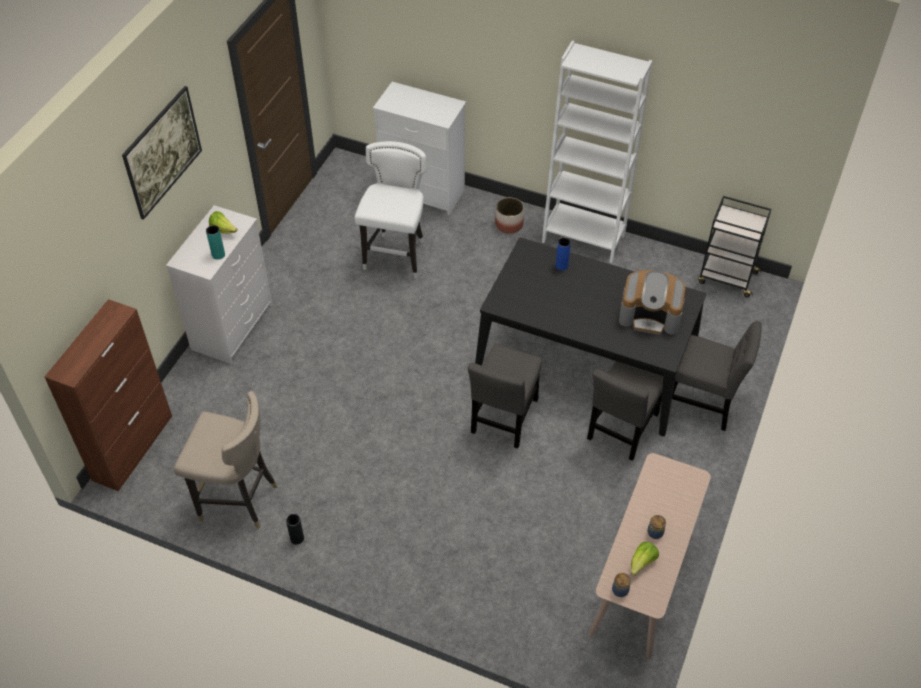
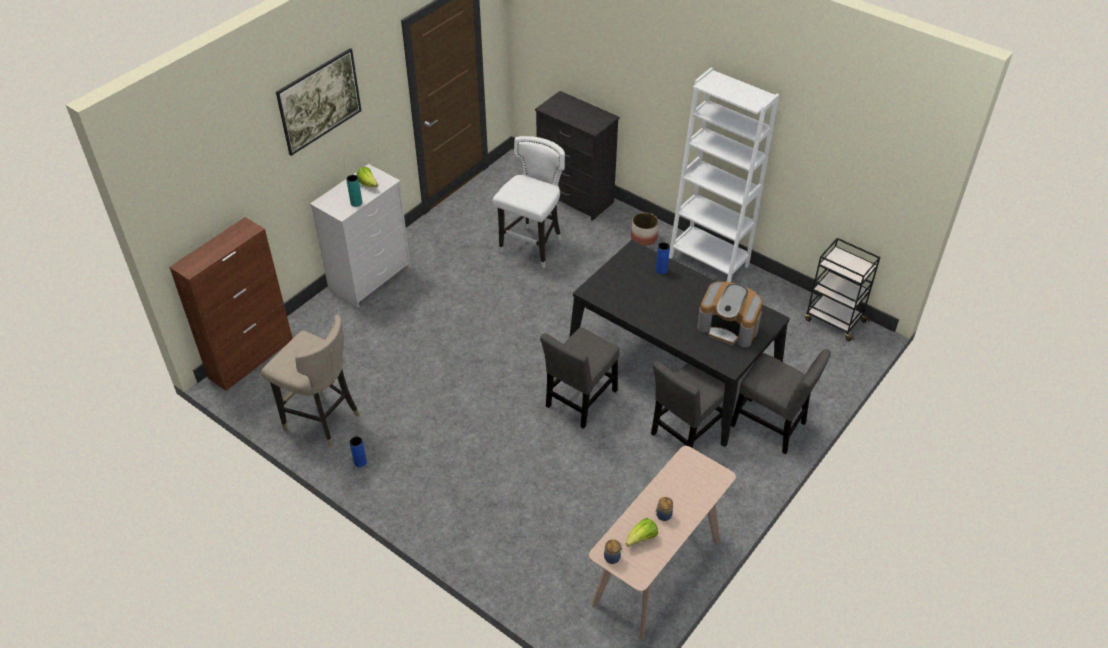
camera: 15 degrees right, 5 degrees down
black vase [286,514,304,545] -> blue vase [350,436,367,467]
white dresser [373,82,466,215] -> black dresser [535,91,620,221]

